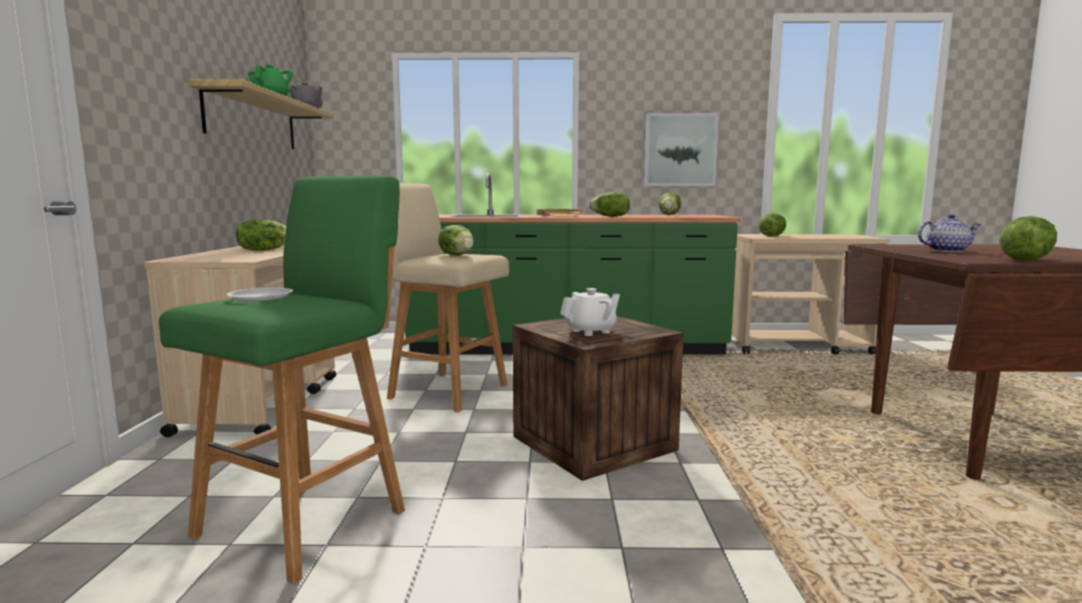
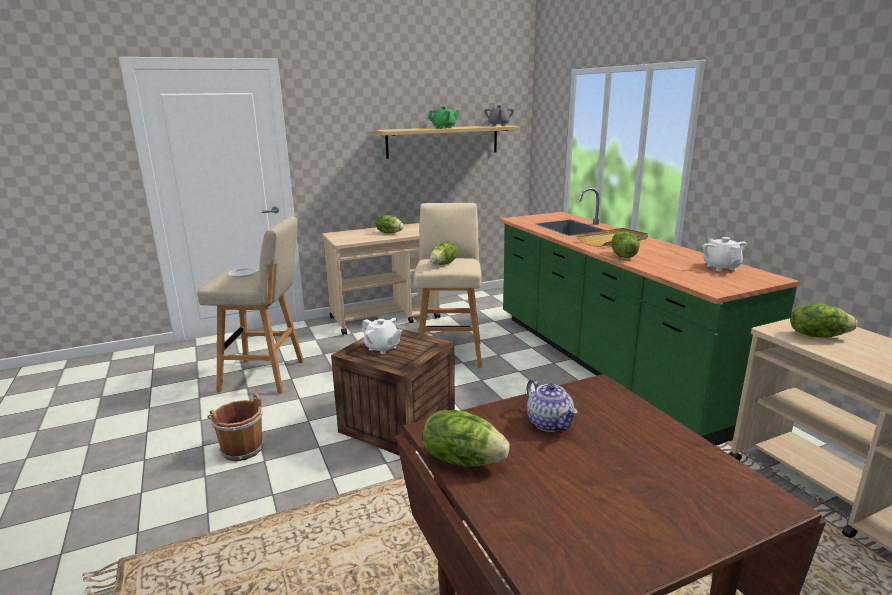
camera: 65 degrees right, 10 degrees up
green stool [159,175,405,584] -> beige stool [197,217,304,394]
picture [644,113,719,186] -> none
lettuce [659,192,681,215] -> white teapot [702,237,747,271]
none -> brown bucket [207,393,263,461]

